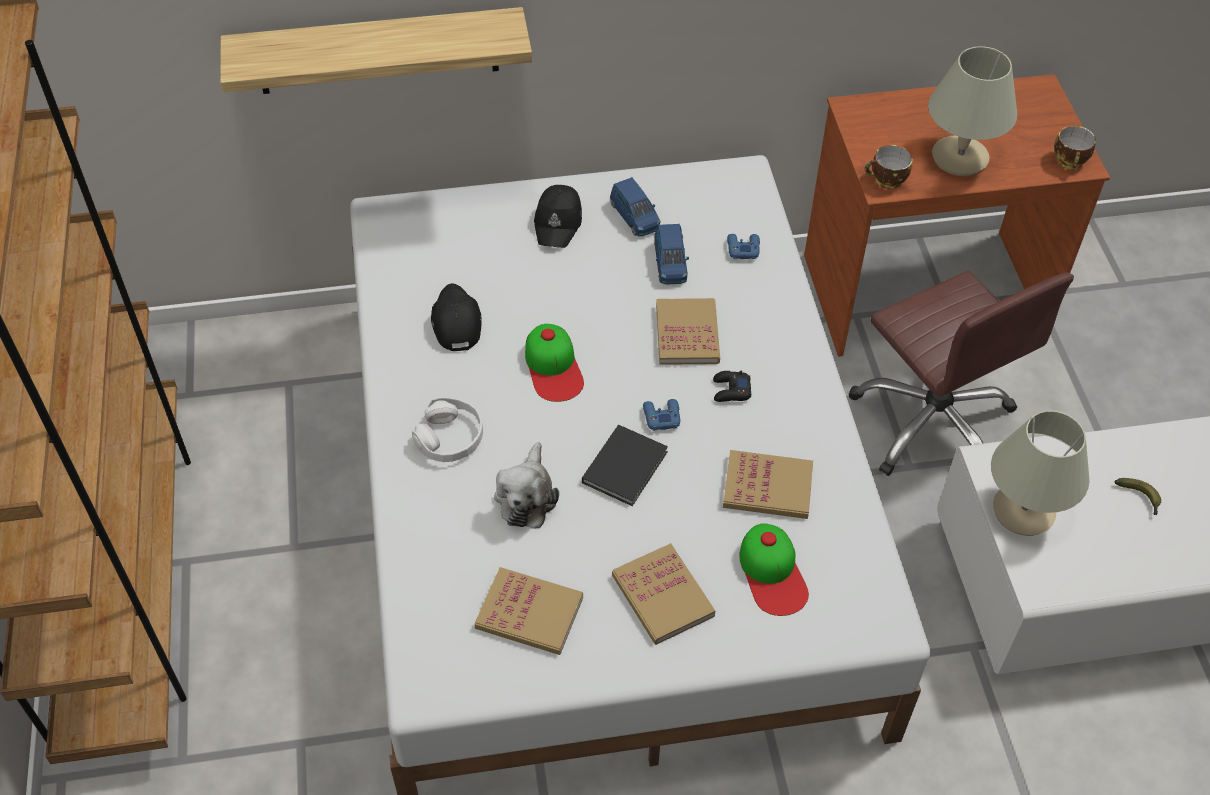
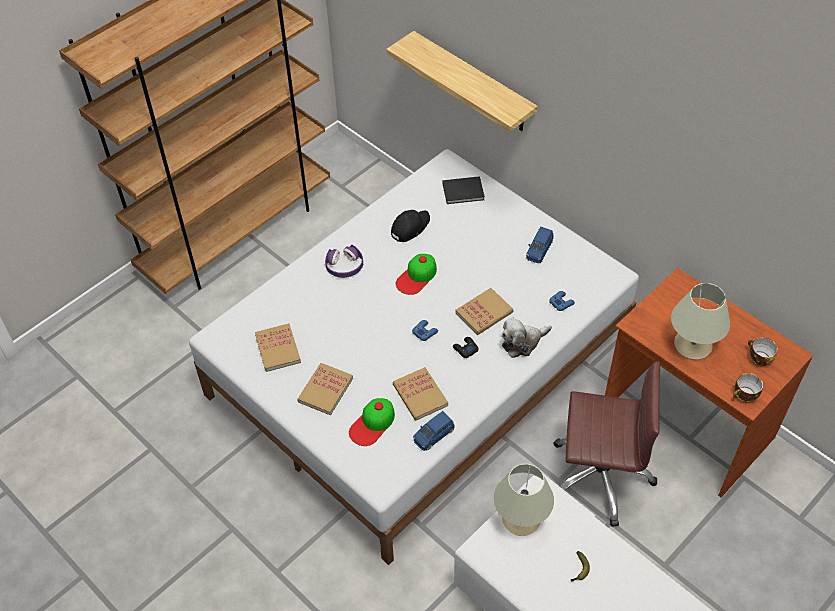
camera: 55 degrees right, 0 degrees up
white headphones [412,397,483,462] -> purple headphones [325,245,363,278]
plush toy [494,442,559,529] -> plush toy moved to [502,318,552,358]
black cap [534,185,582,248] -> none
black book [582,425,668,506] -> black book moved to [442,176,485,204]
blue toy car [654,224,689,285] -> blue toy car moved to [413,411,454,451]
brown office chair [849,270,1074,476] -> brown office chair turned 105 degrees counterclockwise [553,361,660,527]
cup [865,145,913,189] -> cup moved to [748,338,778,366]

